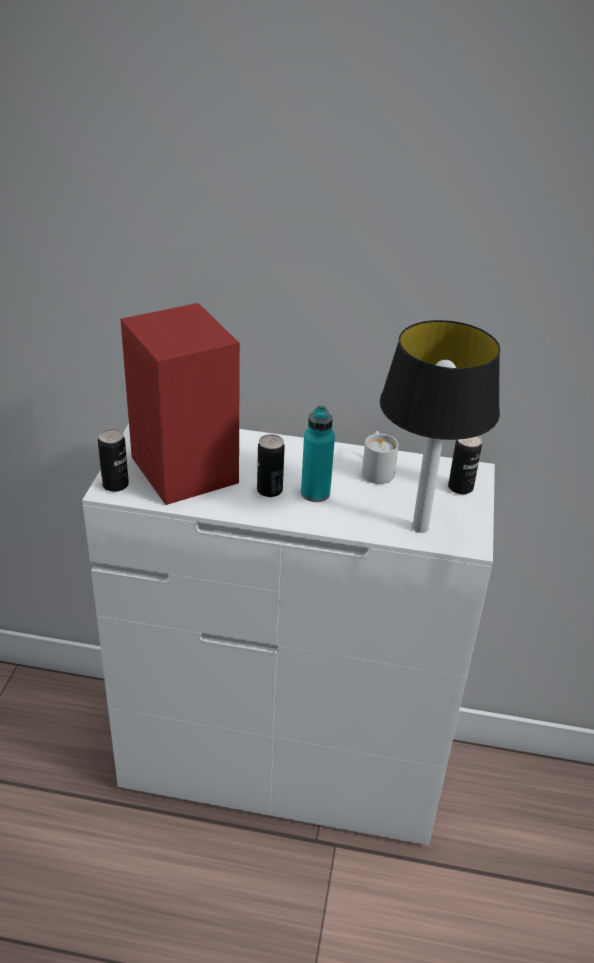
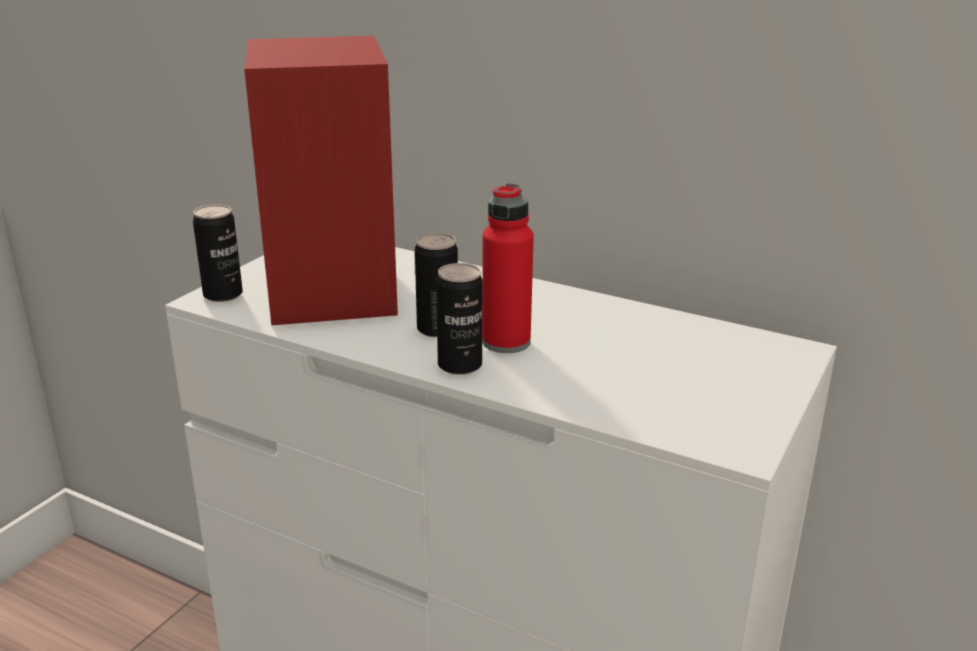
camera: 20 degrees right, 10 degrees down
turquoise bottle [301,406,335,502] -> red bottle [482,183,534,353]
white mug [362,431,398,484] -> none
table lamp [380,320,500,533] -> none
can [448,436,482,494] -> can moved to [436,263,482,375]

